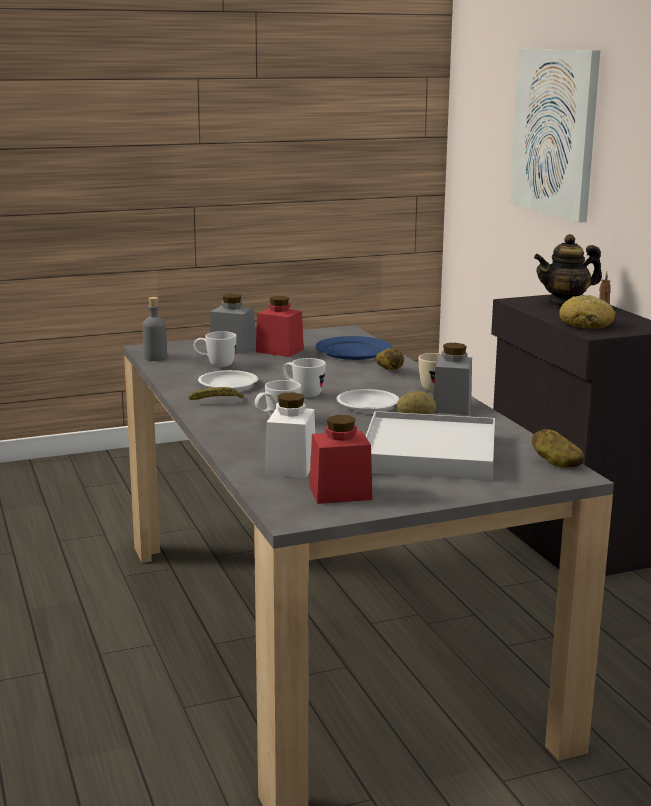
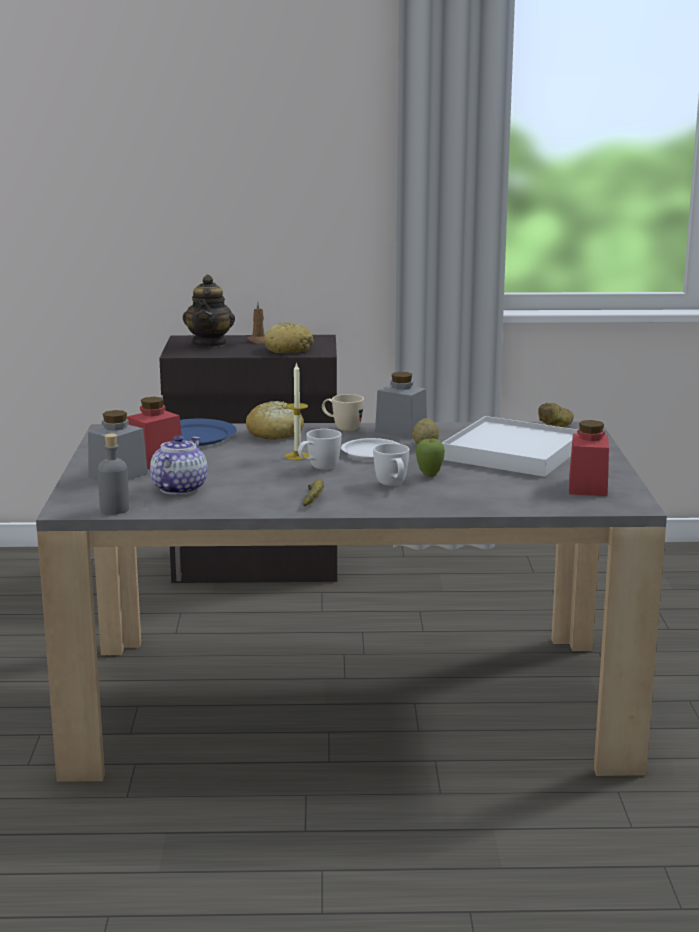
camera: 70 degrees left, 0 degrees up
white mug [193,331,237,367] -> teapot [150,435,208,495]
white plate [198,370,258,390] -> none
white jar [265,392,315,478] -> none
potato [375,348,404,370] -> bread [246,401,304,440]
picture [509,49,600,223] -> none
none -> candle [285,362,309,460]
none -> apple [416,438,445,477]

